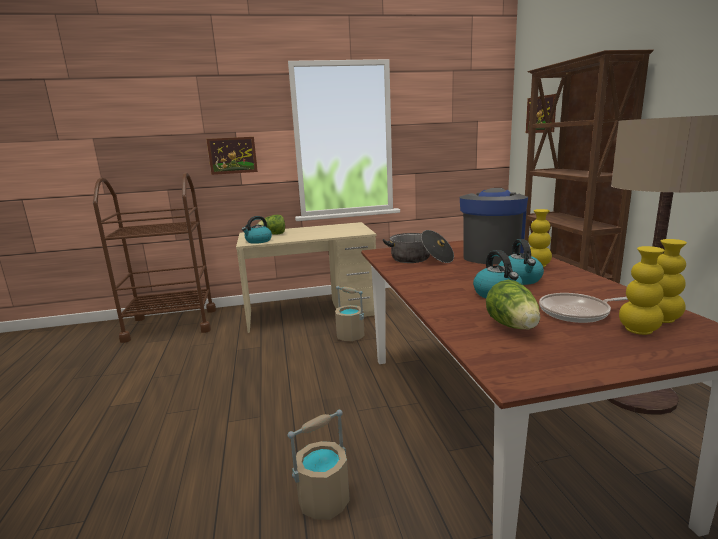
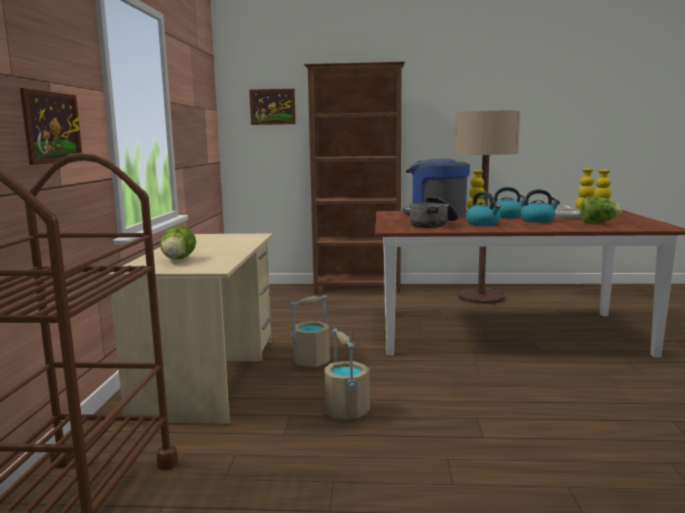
camera: 75 degrees left, 5 degrees down
kettle [242,216,272,244] -> kettle moved to [466,192,501,226]
beige bucket [288,410,350,520] -> beige bucket moved to [325,329,370,420]

